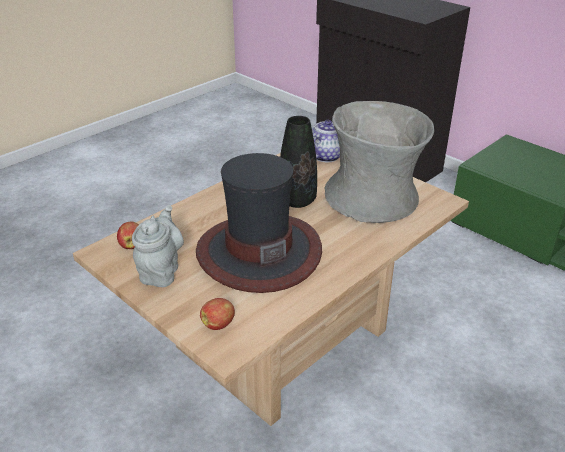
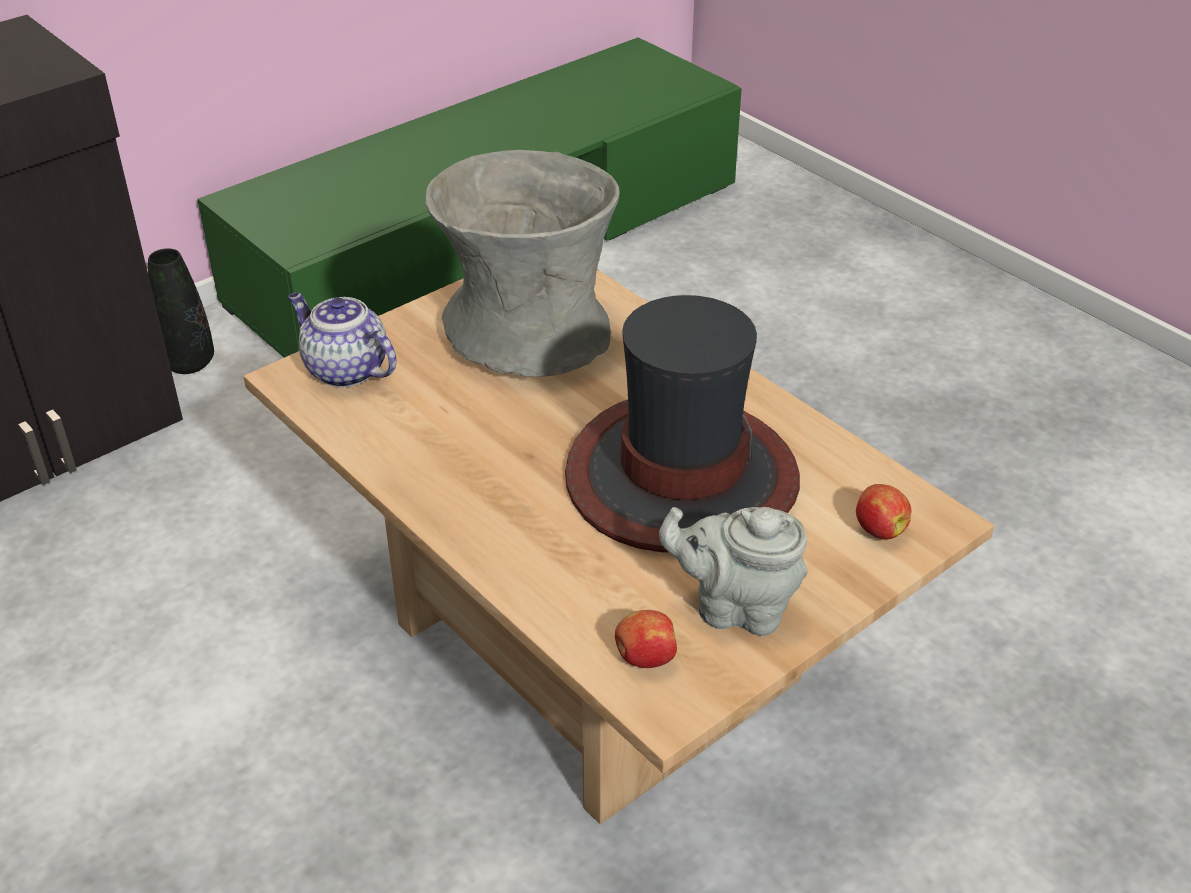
camera: 85 degrees left, 5 degrees up
black vase [280,116,317,208] -> black vase moved to [148,248,214,374]

